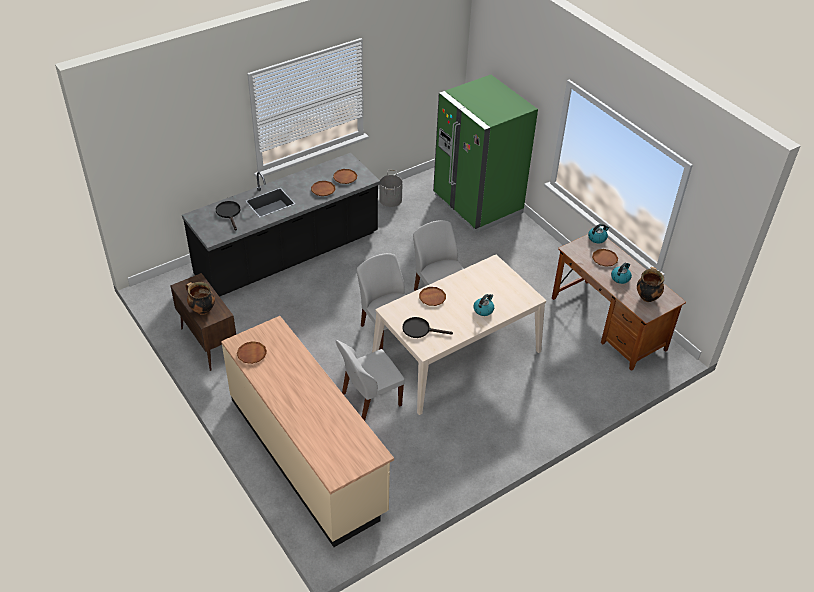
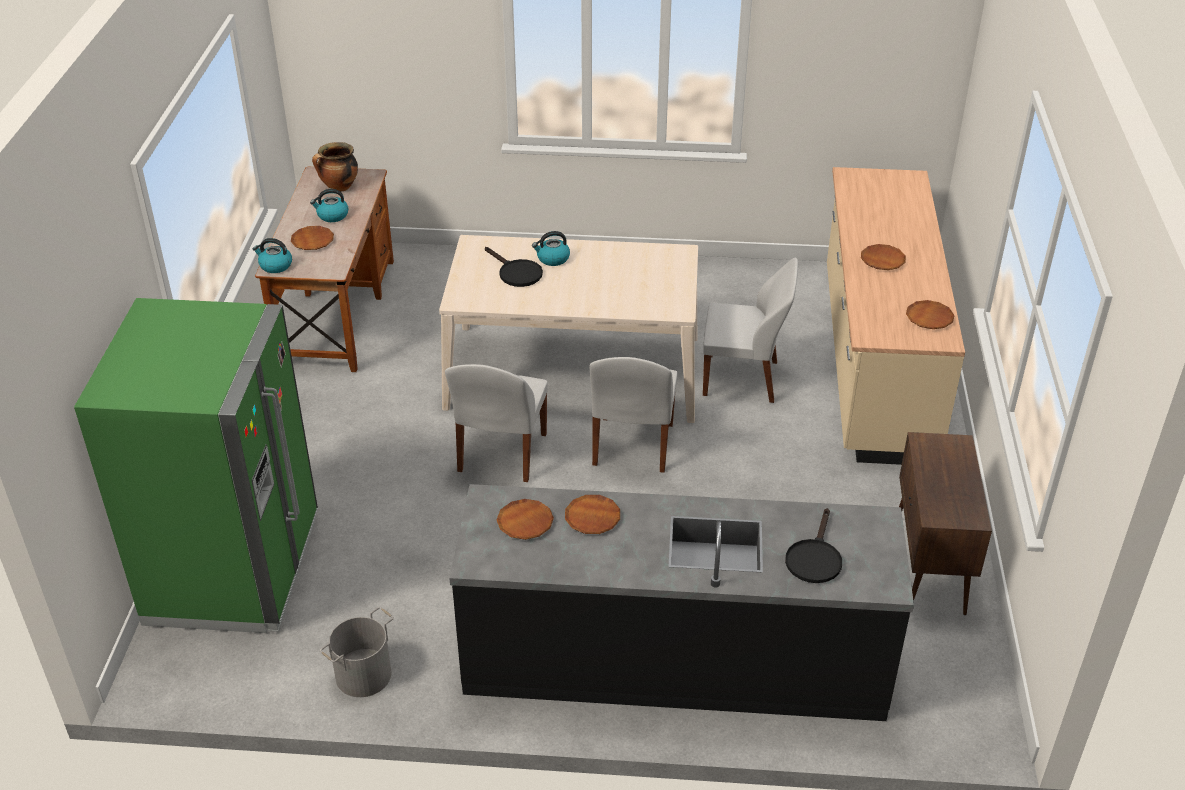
camera: 140 degrees left, 5 degrees down
cooking pot [186,282,215,315] -> none
black frying pan [403,317,453,338] -> black frying pan moved to [485,247,543,287]
brown plate [419,287,446,306] -> brown plate moved to [861,244,906,270]

